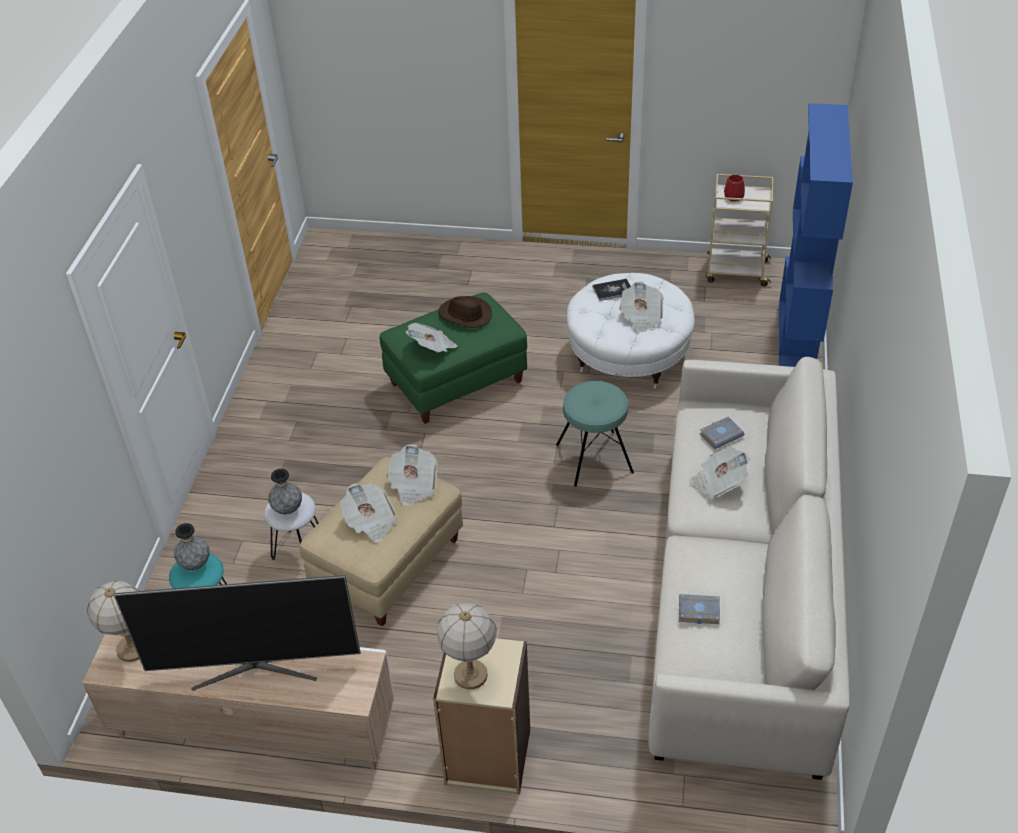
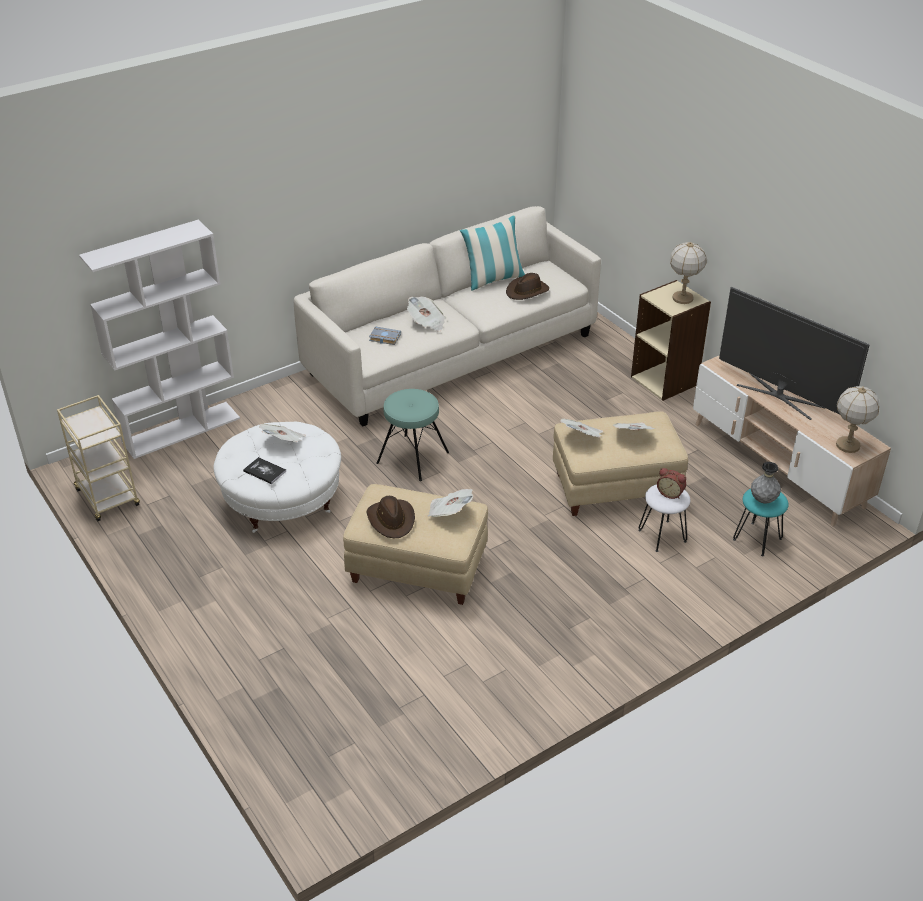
camera: 135 degrees left, 5 degrees down
grey vase [268,469,302,515] -> alarm clock [657,468,686,499]
green ottoman [380,293,527,424] -> beige ottoman [343,484,488,605]
grey book [679,594,720,624] -> brown hat [506,273,549,300]
red vase [724,175,745,201] -> none
blue bookcase [779,103,853,367] -> white bookcase [79,220,240,459]
none -> pillow [460,215,525,290]

